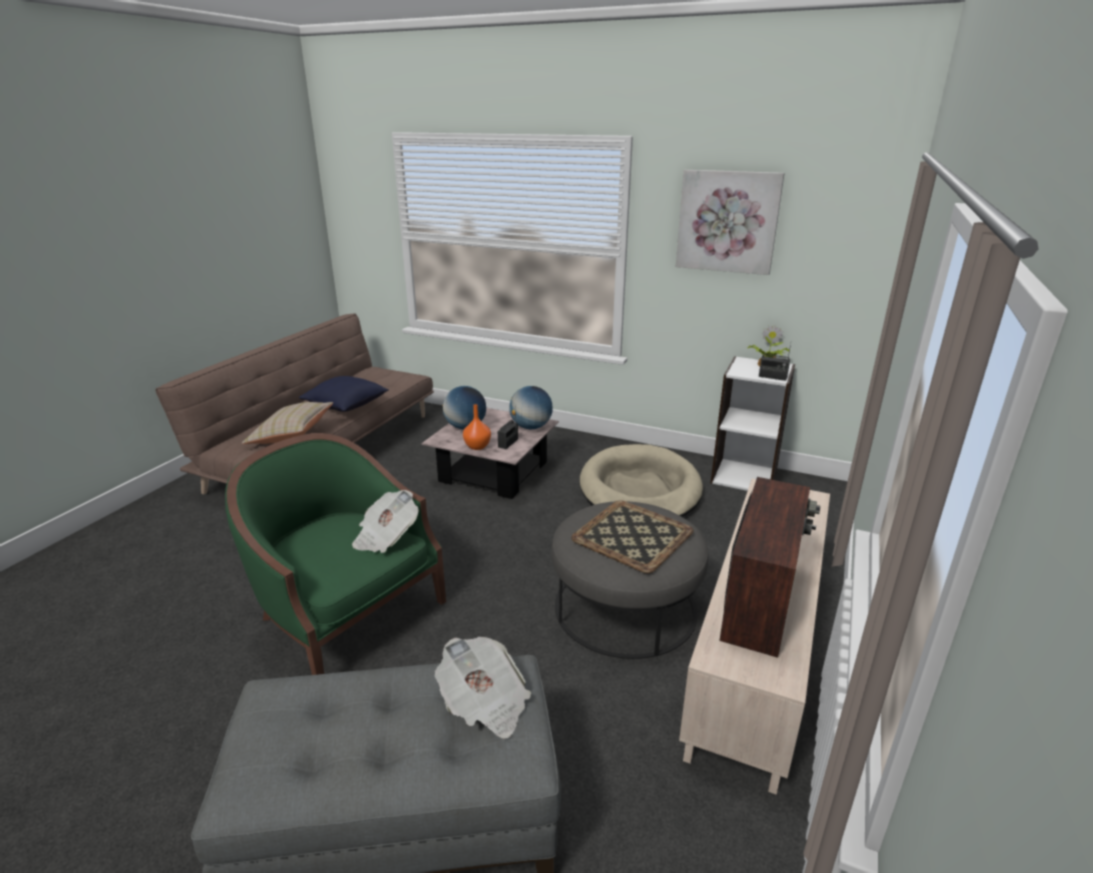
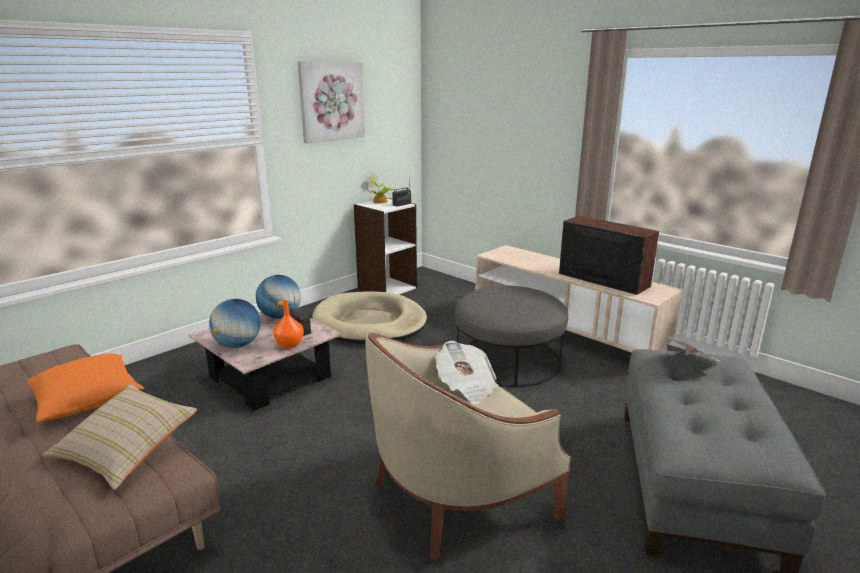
camera: 70 degrees left, 5 degrees down
green armchair [225,433,446,675] -> beige armchair [365,333,571,561]
blue pillow [299,376,389,412] -> orange pillow [27,354,144,423]
tray [571,500,694,573] -> none

